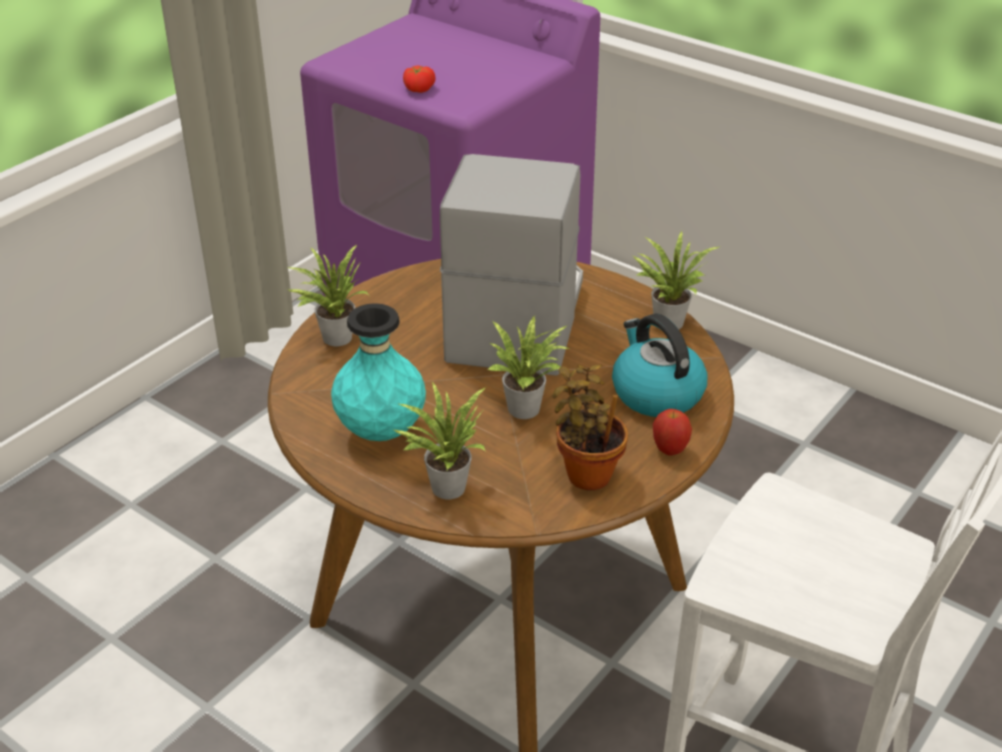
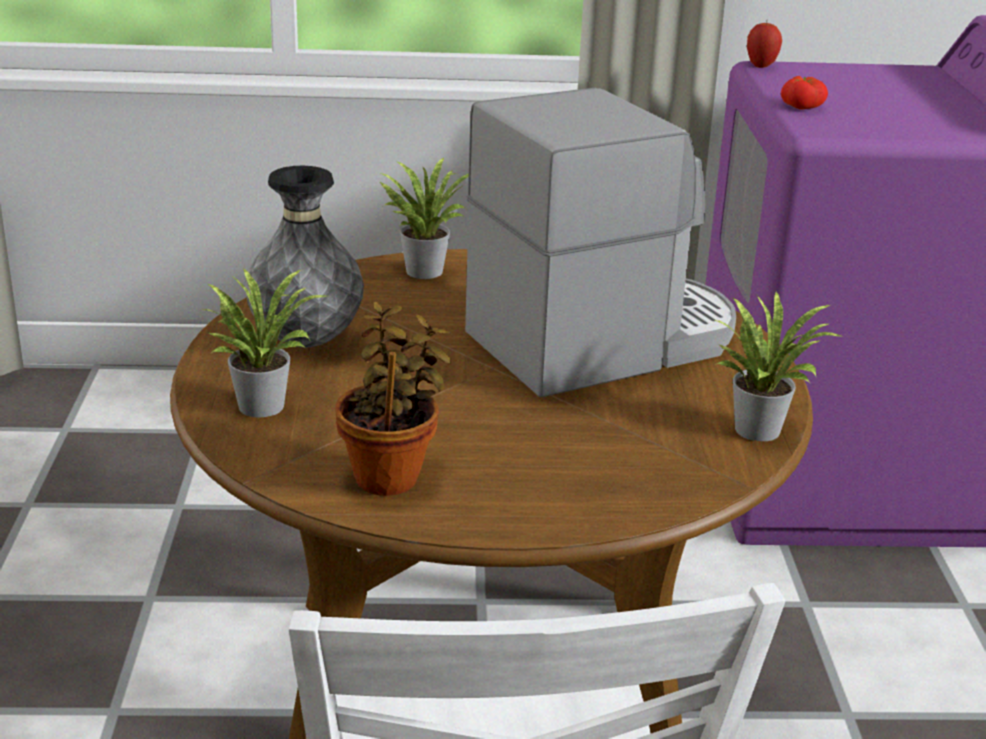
camera: 50 degrees right, 10 degrees down
turquoise vase [331,303,426,441] -> grey vase [245,166,364,348]
potted plant [486,316,570,419] -> none
kettle [612,314,708,417] -> none
apple [653,409,692,456] -> apple moved to [747,20,782,68]

